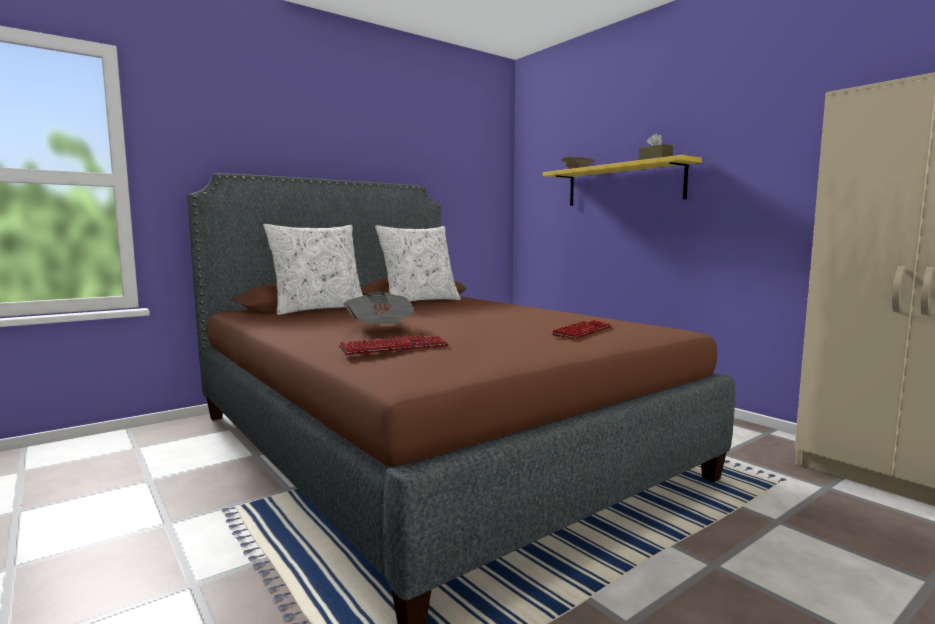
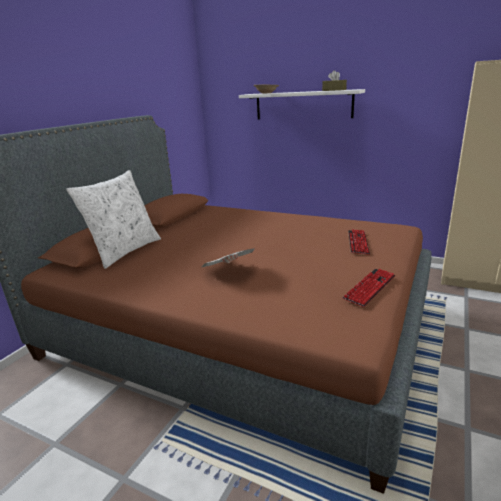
camera: 25 degrees left, 15 degrees up
keyboard [339,336,449,355] -> keyboard moved to [343,269,395,307]
white pillow [375,225,461,302] -> none
yellow shelf [543,155,702,206] -> white shelf [239,89,365,119]

